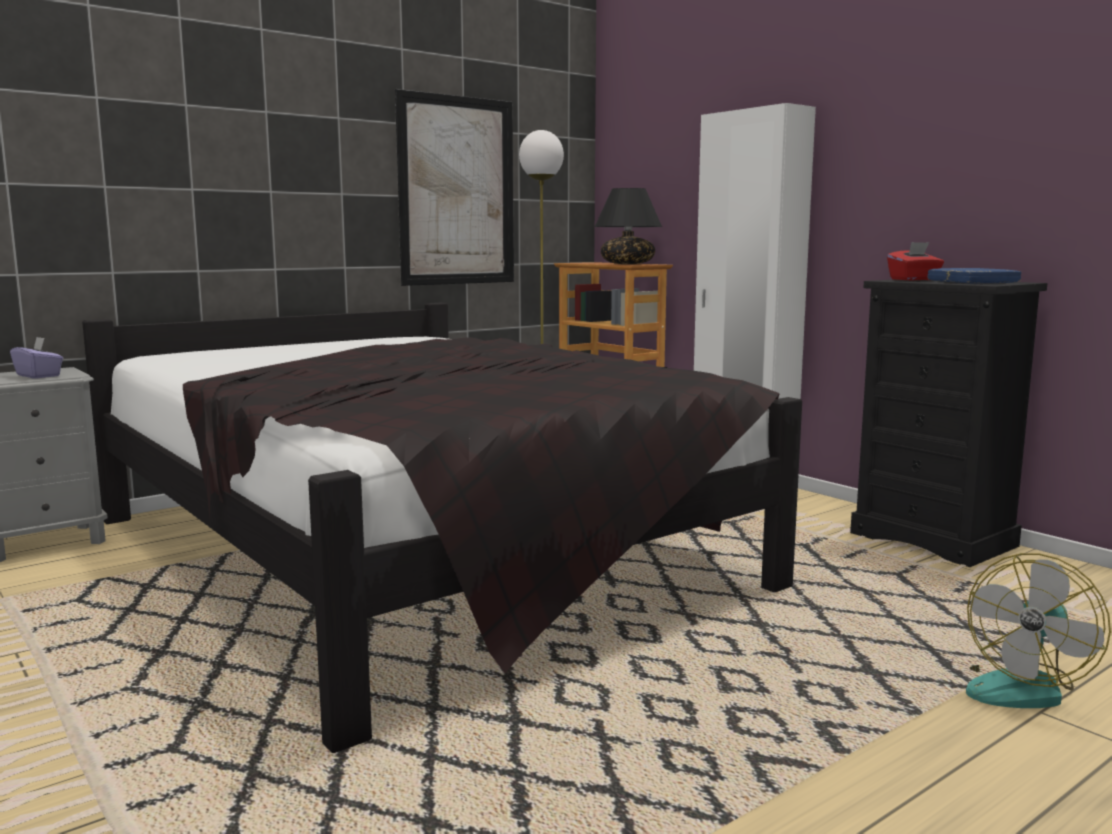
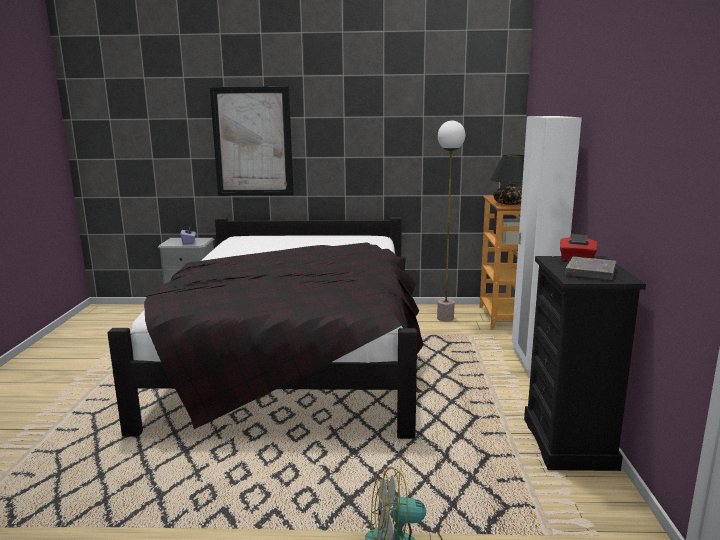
camera: 40 degrees right, 5 degrees up
picture [395,89,514,286] -> picture moved to [210,86,294,196]
blue book [928,268,1021,283] -> grey book [565,257,616,280]

